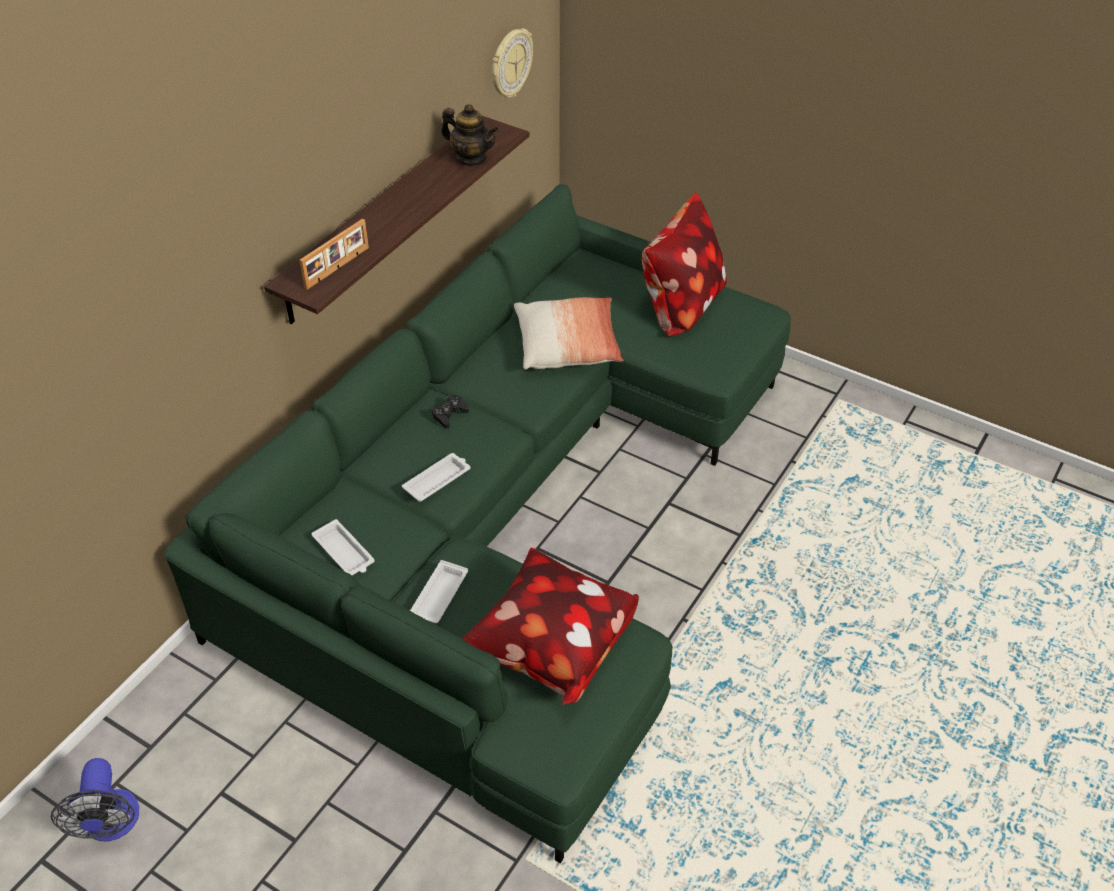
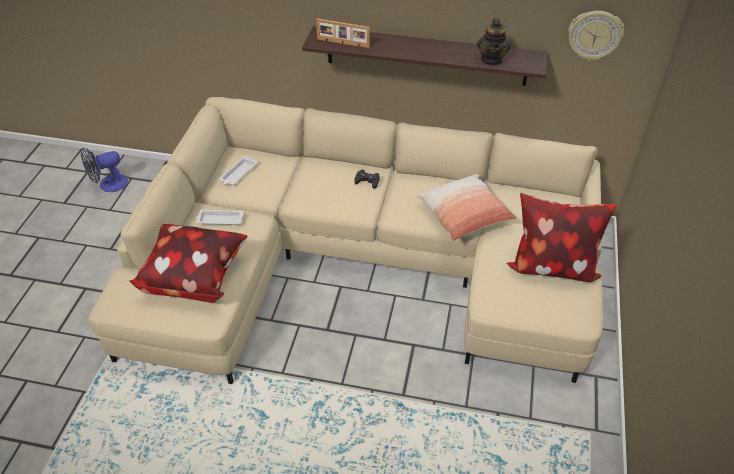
camera: 70 degrees right, 0 degrees up
green sofa [164,184,791,863] -> beige sofa [89,97,603,384]
white tray [402,453,470,502] -> none

